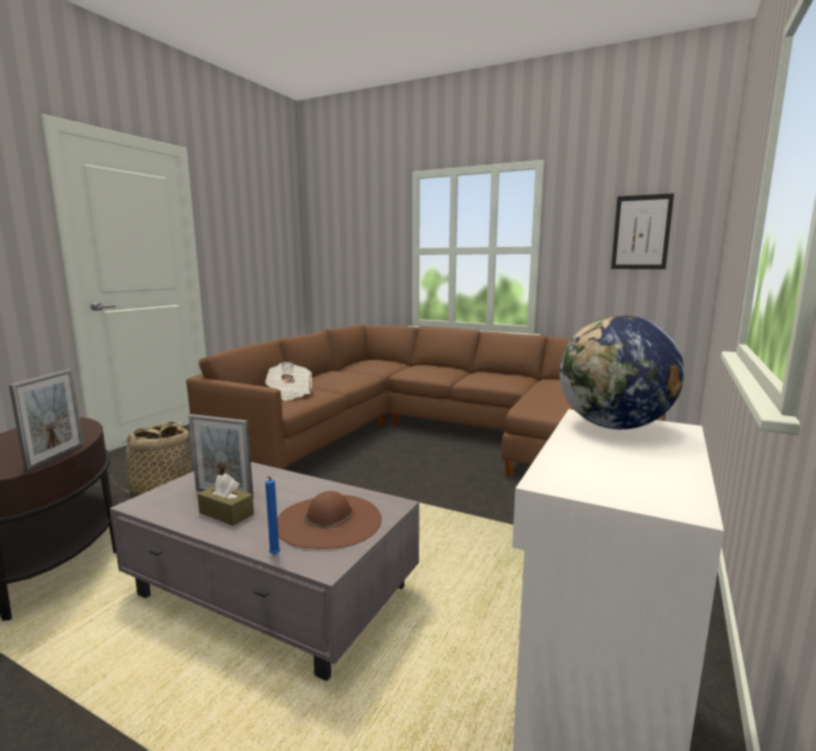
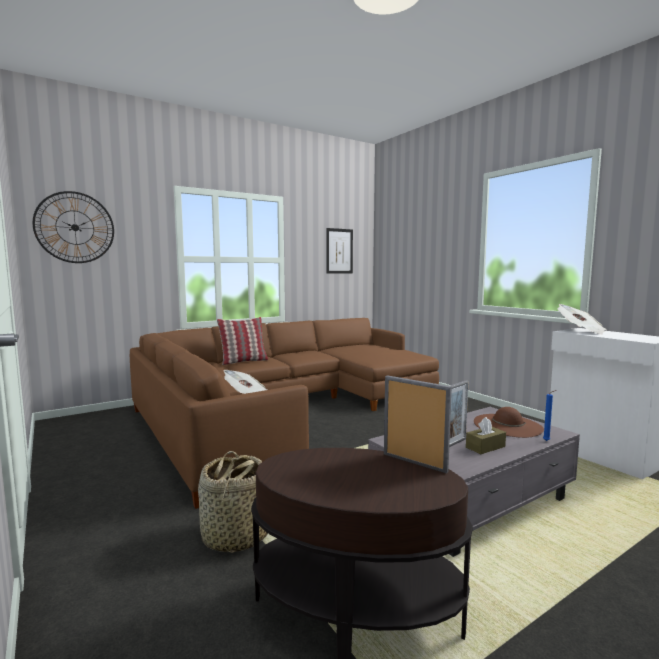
camera: 60 degrees left, 5 degrees down
globe [559,315,685,429] -> newspaper [557,304,606,335]
none -> wall clock [33,191,114,263]
none -> pillow [217,317,268,365]

